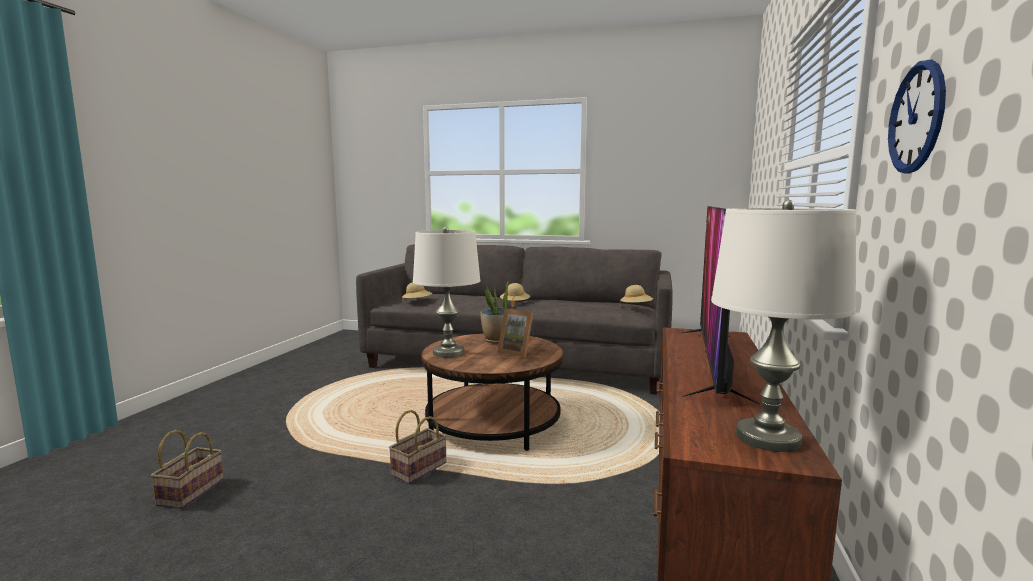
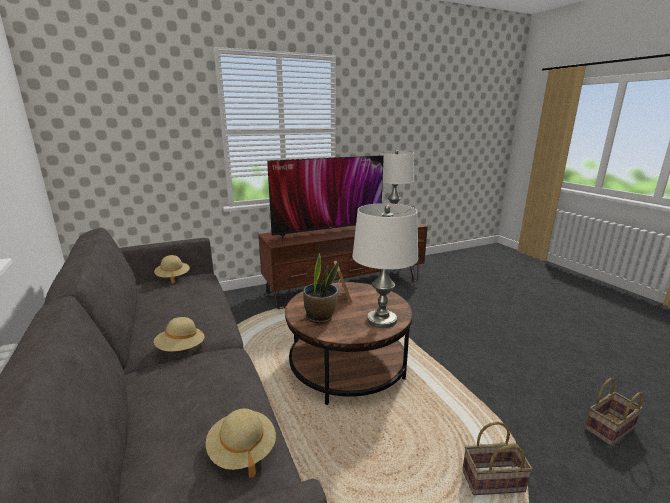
camera: 130 degrees left, 10 degrees up
basket [389,410,447,484] -> basket moved to [462,422,532,495]
wall clock [888,60,946,174] -> none

